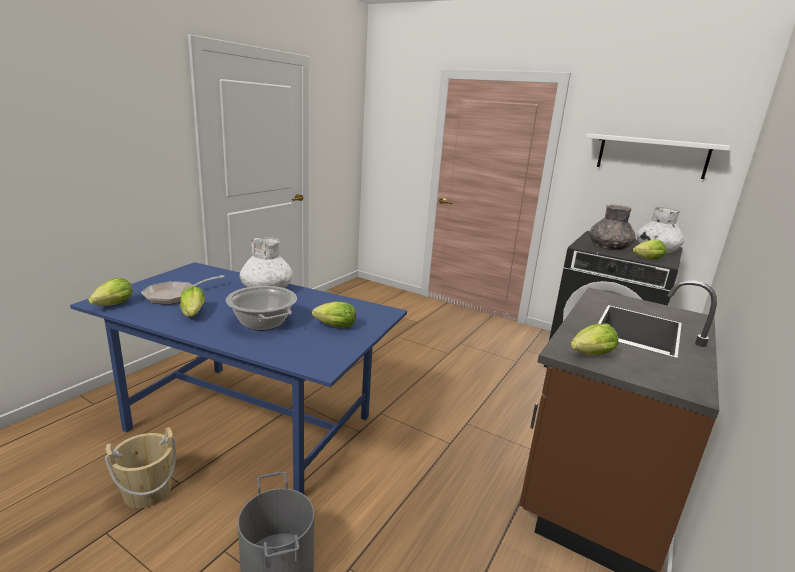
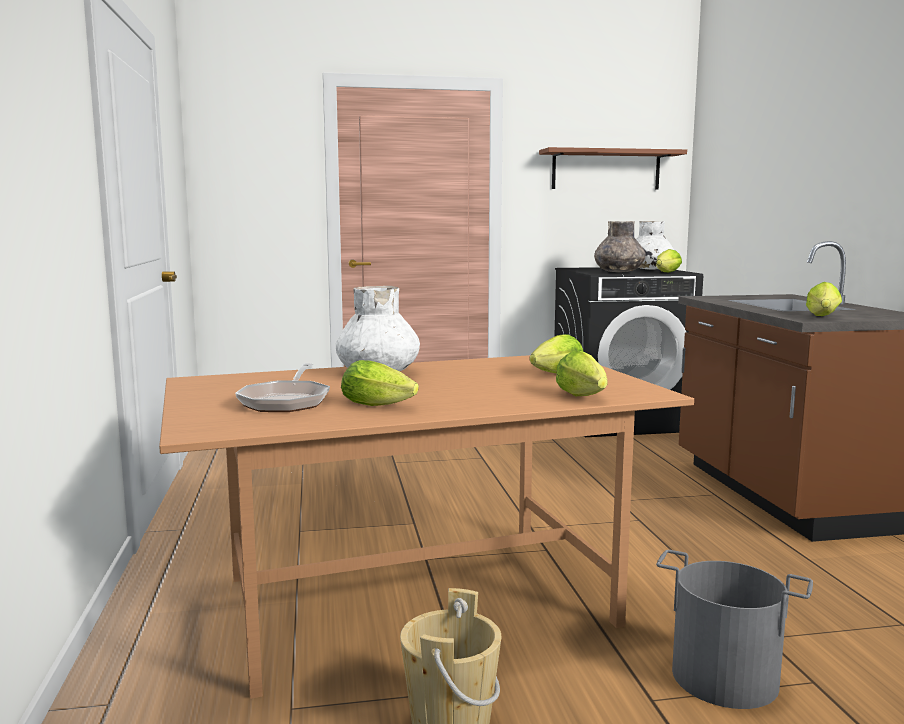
camera: 40 degrees left, 10 degrees down
blue dining table [70,262,407,494] -> brown dining table [159,355,694,699]
lettuce [88,277,133,306] -> lettuce moved to [556,350,608,396]
cooking pot [226,286,297,331] -> none
white shelf [585,134,731,179] -> brown shelf [539,147,687,190]

